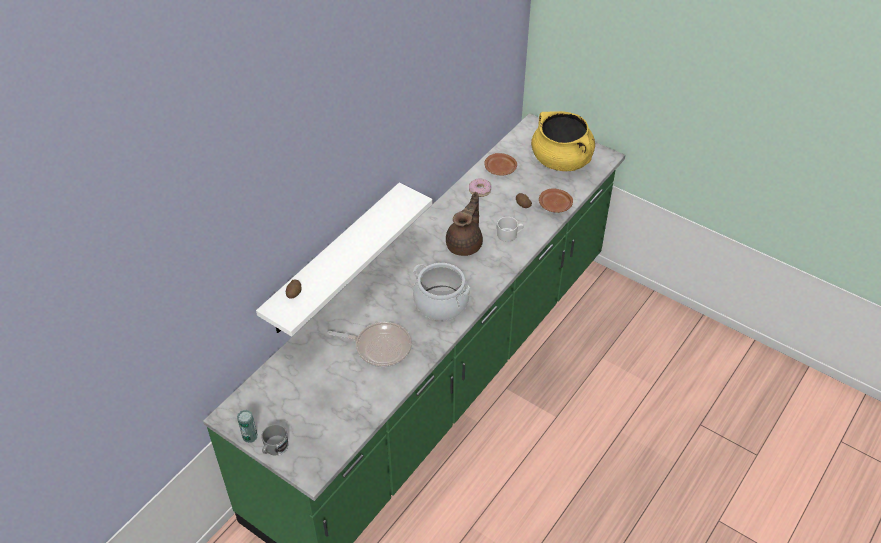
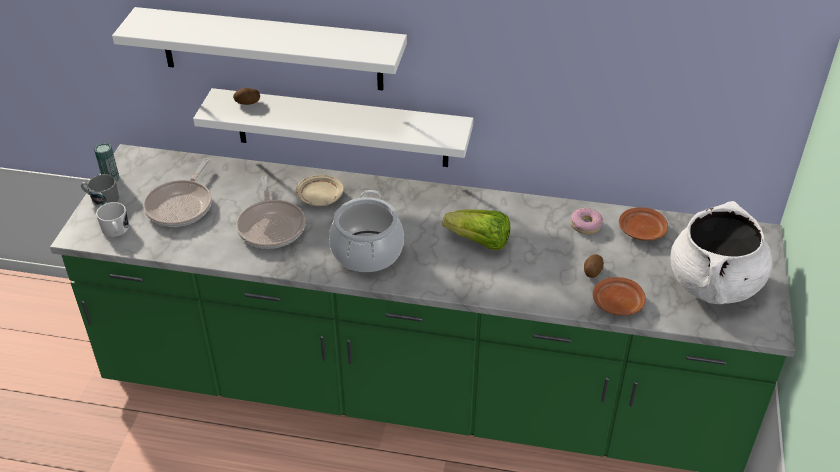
camera: 65 degrees right, 5 degrees down
brown teapot [446,192,483,256] -> lettuce [442,210,510,250]
white mug [497,217,524,242] -> white mug moved to [96,202,129,237]
yellow cooking pot [531,111,595,171] -> white cooking pot [670,201,773,304]
none -> white shelf [112,7,407,90]
none -> frying pan [143,158,212,227]
none -> beige plate [296,175,344,206]

